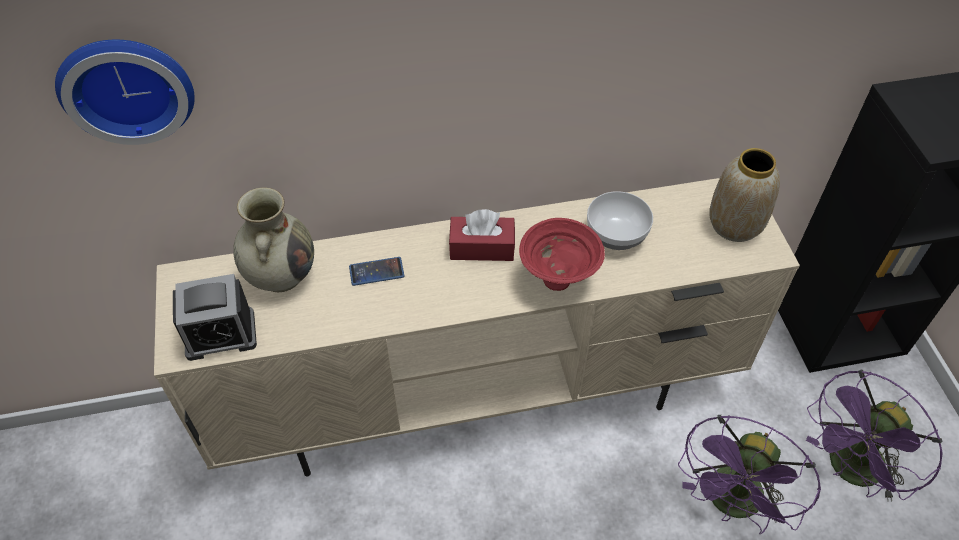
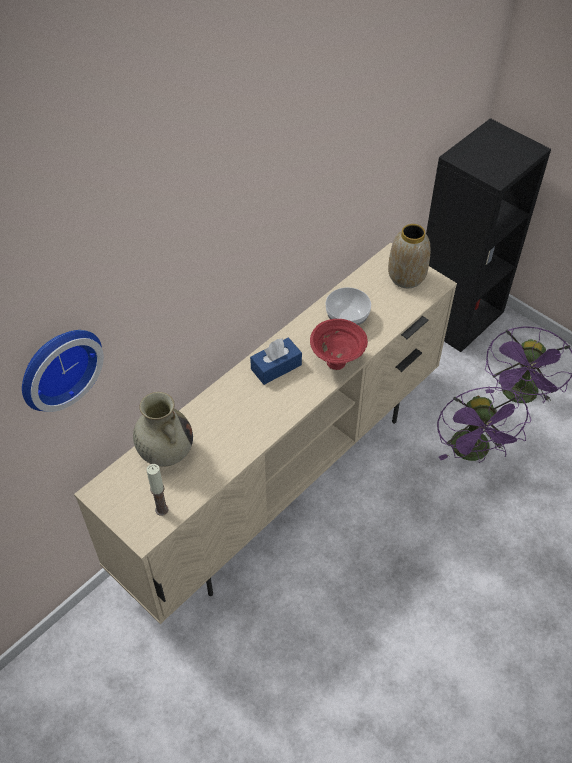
camera: 35 degrees left, 0 degrees up
alarm clock [173,274,257,361] -> candle [147,464,169,516]
phone [349,257,405,286] -> none
red tissue box [449,209,515,261] -> blue tissue box [250,338,302,385]

